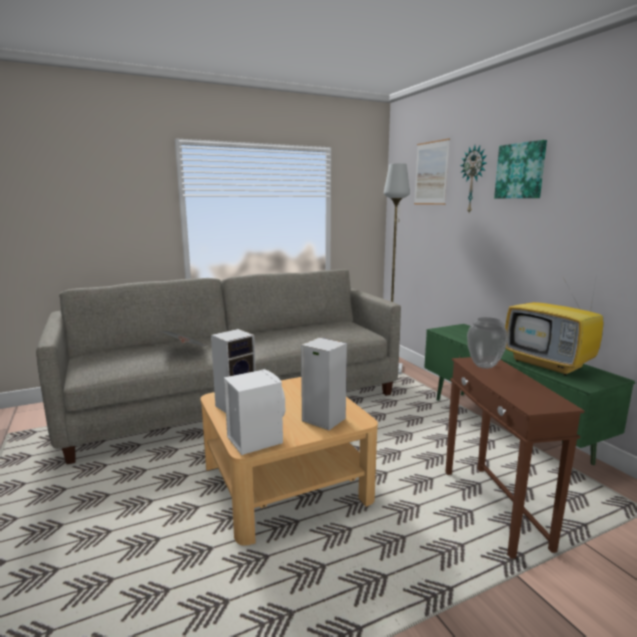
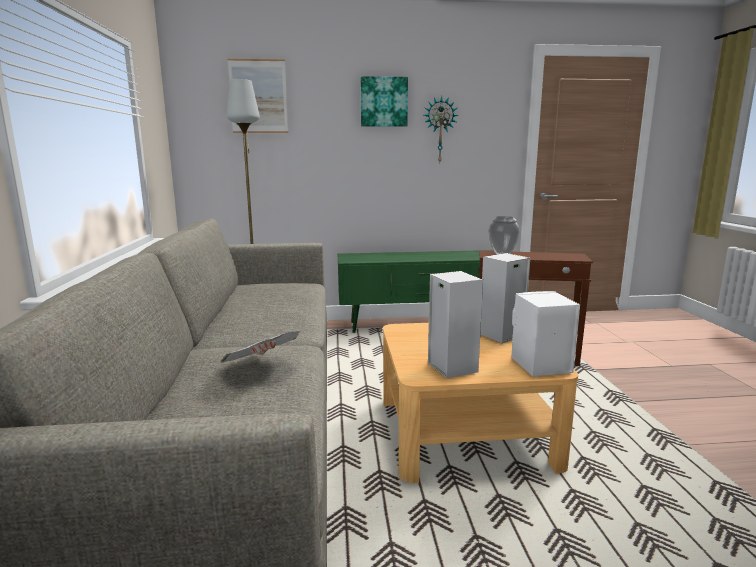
camera: 70 degrees left, 0 degrees up
wall clock [460,145,487,213] -> wall clock moved to [424,96,458,163]
television [505,274,603,376] -> none

